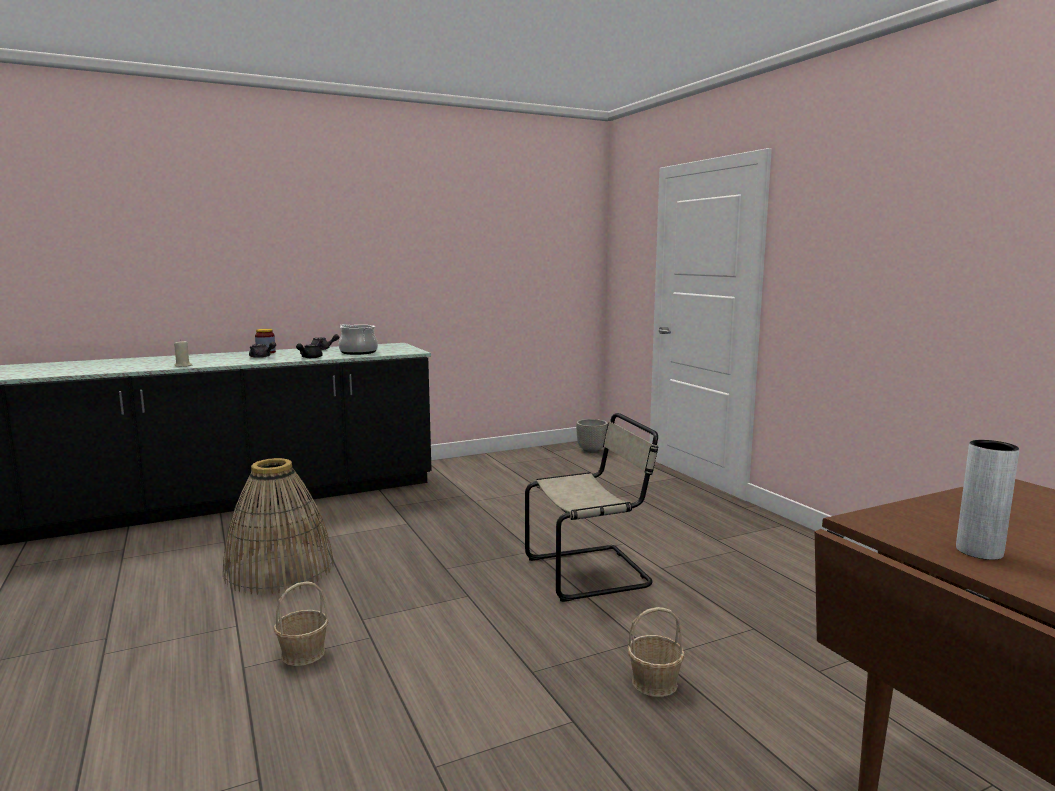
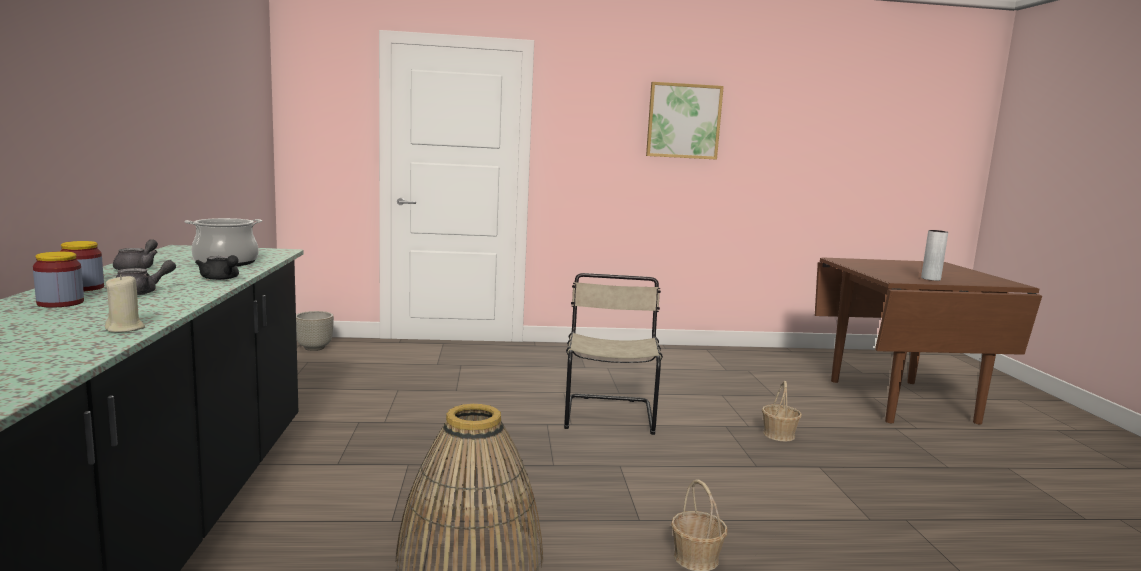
camera: 70 degrees left, 0 degrees up
none -> jar [33,252,84,308]
none -> picture [646,82,724,160]

